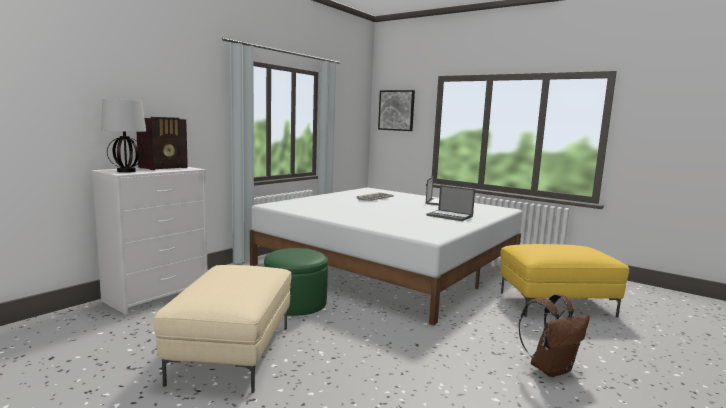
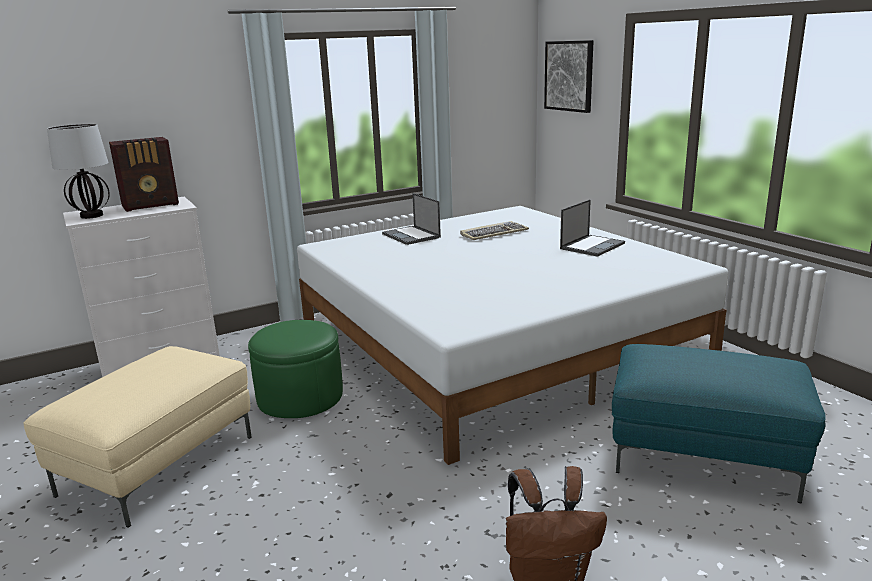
camera: 25 degrees right, 10 degrees up
laptop [426,185,475,221] -> laptop moved to [382,193,441,245]
yellow ottoman [500,244,629,317] -> turquoise ottoman [612,344,826,503]

